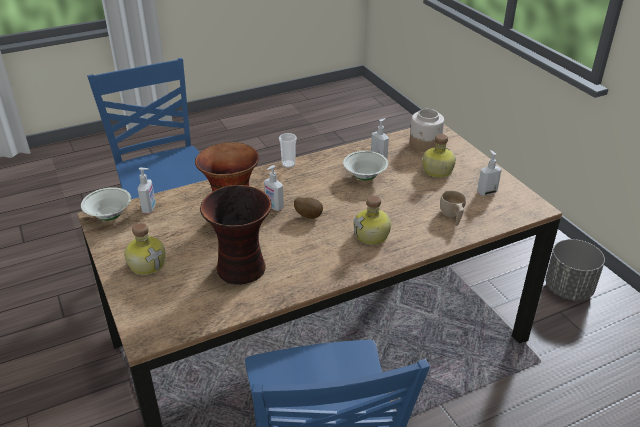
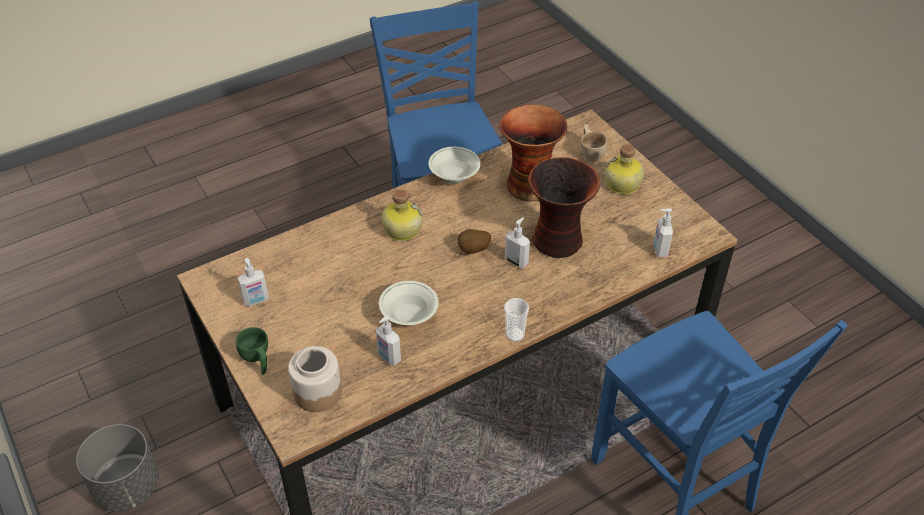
camera: 175 degrees right, 10 degrees up
white bowl [81,187,131,221] -> white bowl moved to [429,147,481,184]
bottle [422,134,456,178] -> none
beige cup [440,190,466,226] -> beige cup moved to [581,124,607,162]
none -> green cup [236,327,268,375]

